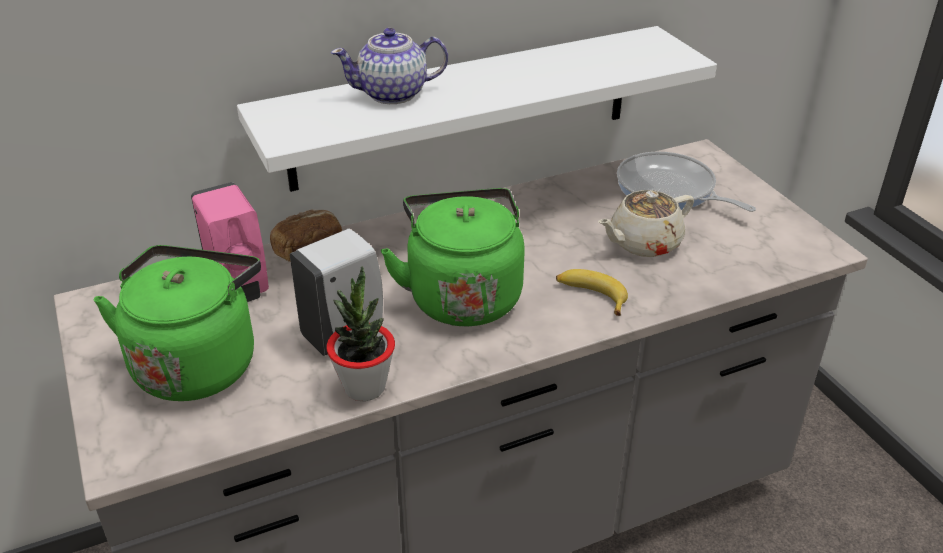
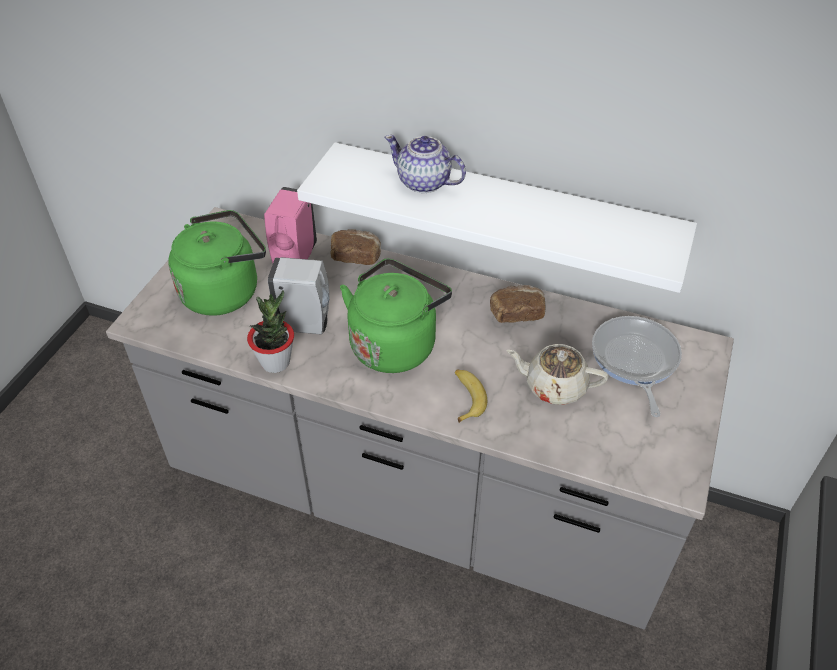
camera: 45 degrees right, 10 degrees up
none -> bread [490,285,545,323]

